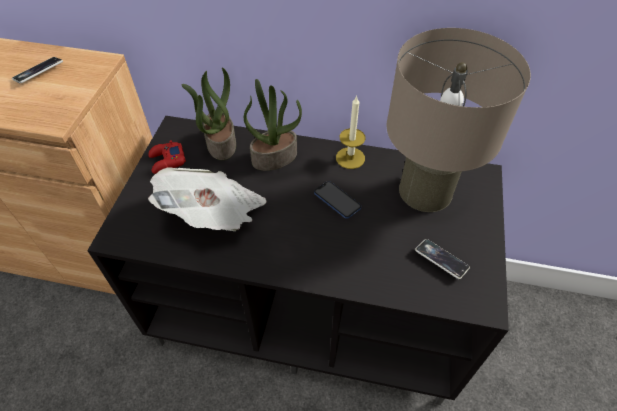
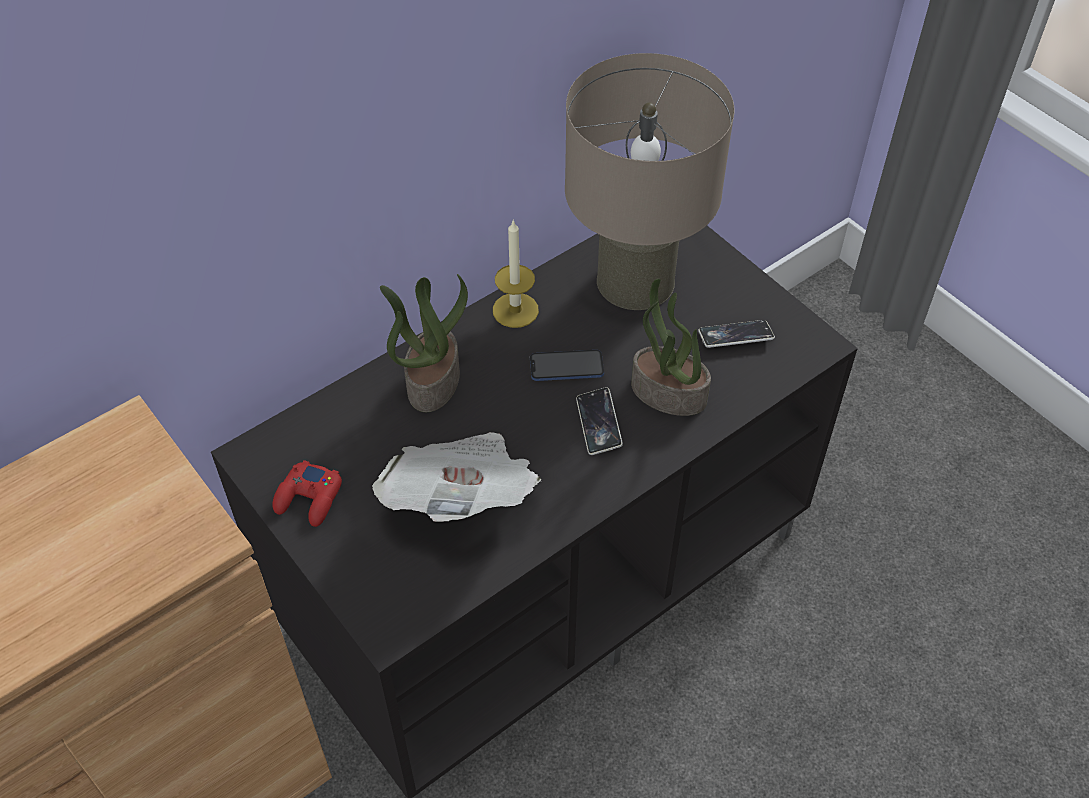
camera: 50 degrees left, 0 degrees up
phone [12,57,63,83] -> phone moved to [576,387,623,455]
potted plant [181,68,236,160] -> potted plant moved to [631,279,711,416]

